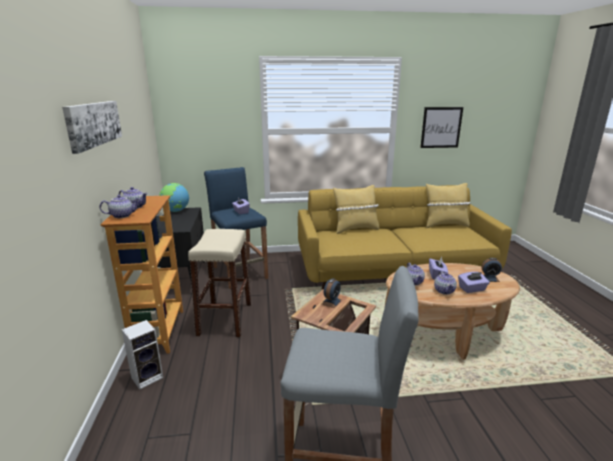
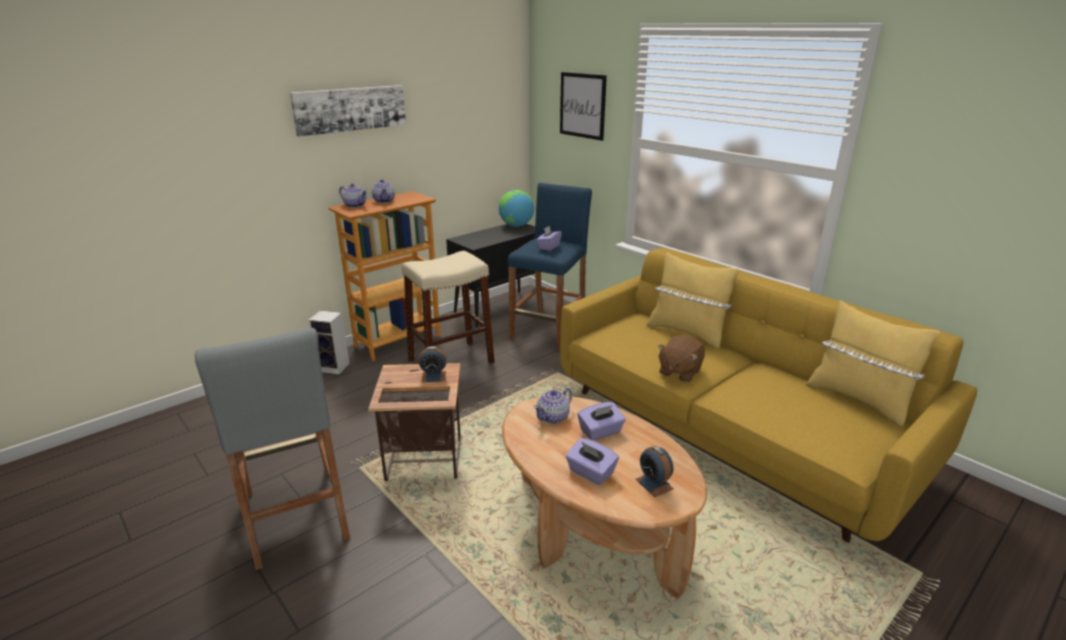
camera: 55 degrees right, 5 degrees up
picture [420,107,463,148] -> picture moved to [560,72,607,141]
teapot [434,270,457,295] -> none
none -> brown plush toy [658,335,705,382]

